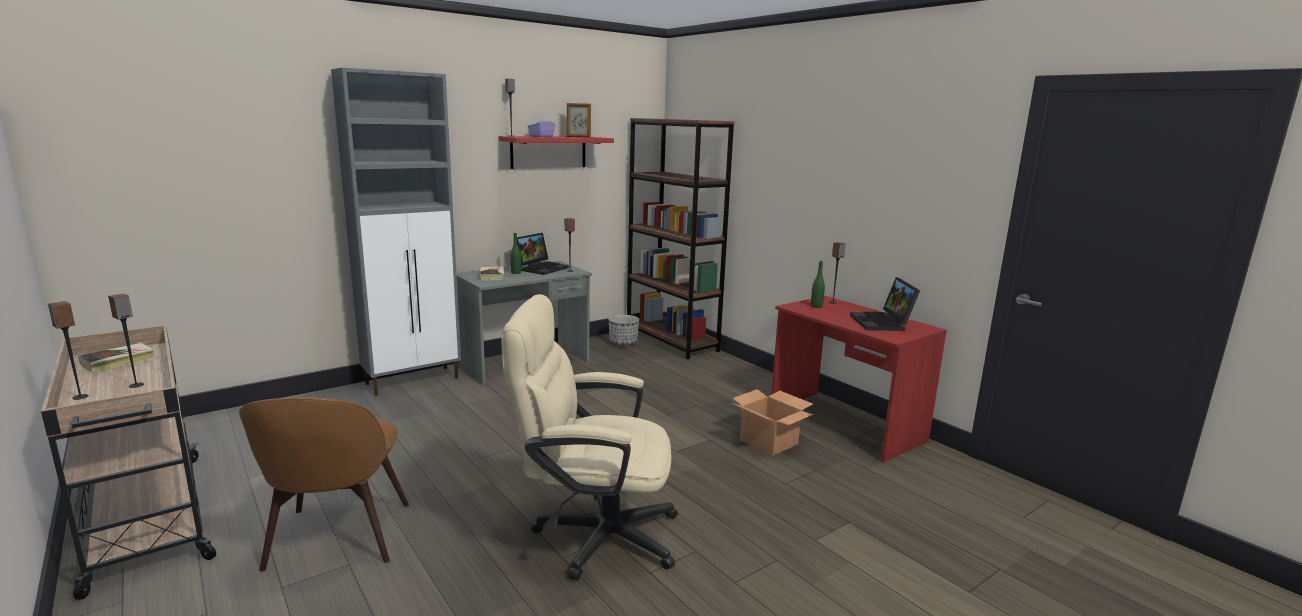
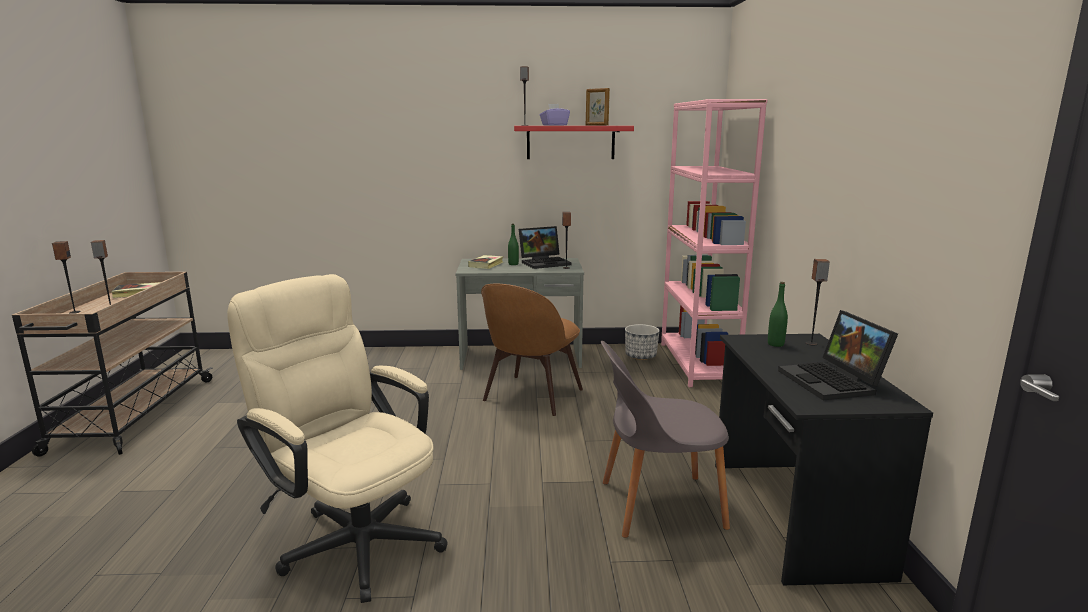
camera: 35 degrees right, 0 degrees up
brown chair [239,397,409,572] -> brown chair moved to [481,284,583,416]
grey cabinet [331,68,461,396] -> none
brown bookcase [627,118,735,360] -> pink bookcase [661,99,767,387]
cardboard box [732,389,813,456] -> grey chair [601,341,730,538]
red desk [771,296,947,463] -> black desk [715,334,933,585]
laptop [850,277,920,331] -> laptop turned 45 degrees counterclockwise [778,310,898,400]

